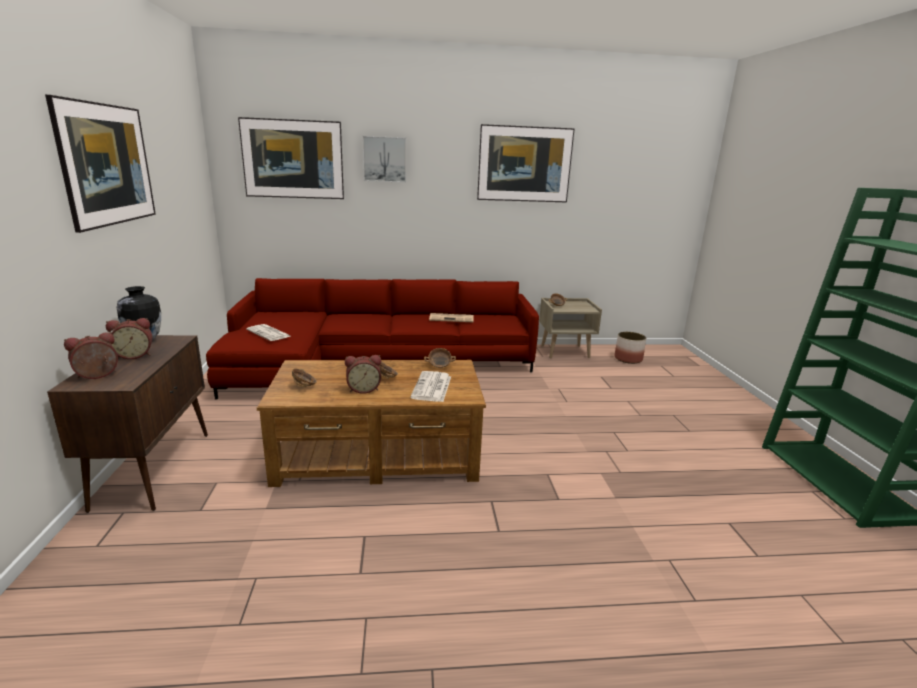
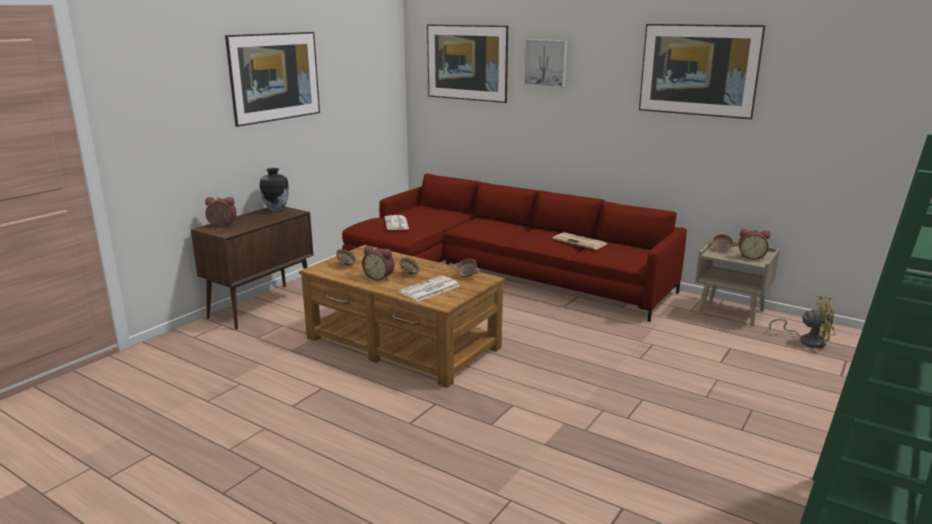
camera: 40 degrees right, 0 degrees up
alarm clock [106,318,153,359] -> alarm clock moved to [738,229,770,260]
planter [615,332,646,364] -> yellow fan [769,296,835,348]

